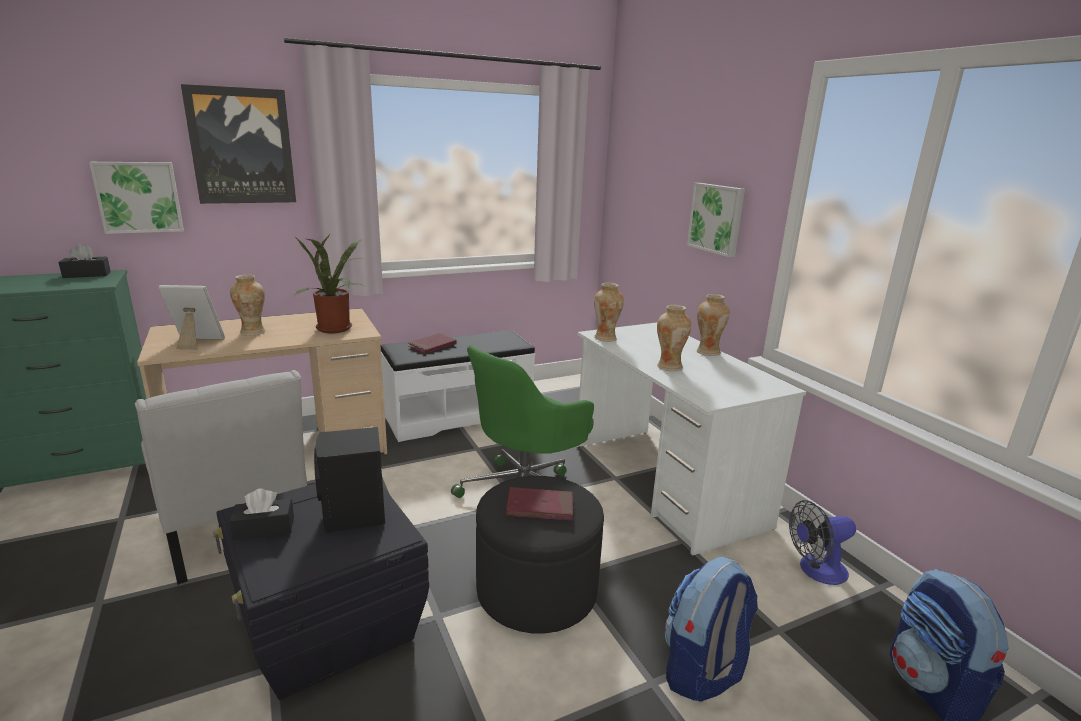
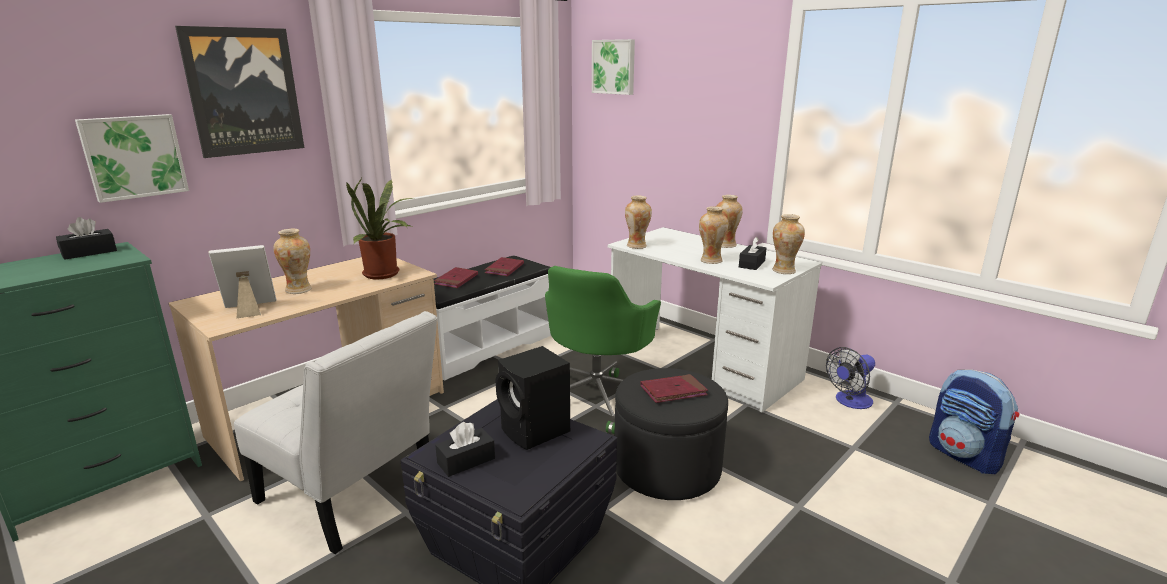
camera: 20 degrees left, 0 degrees up
backpack [665,557,758,702] -> none
picture [687,183,745,257] -> picture moved to [592,39,635,95]
none -> red book [485,257,524,276]
none -> black tissue box [739,237,767,270]
none -> vase [772,214,805,274]

